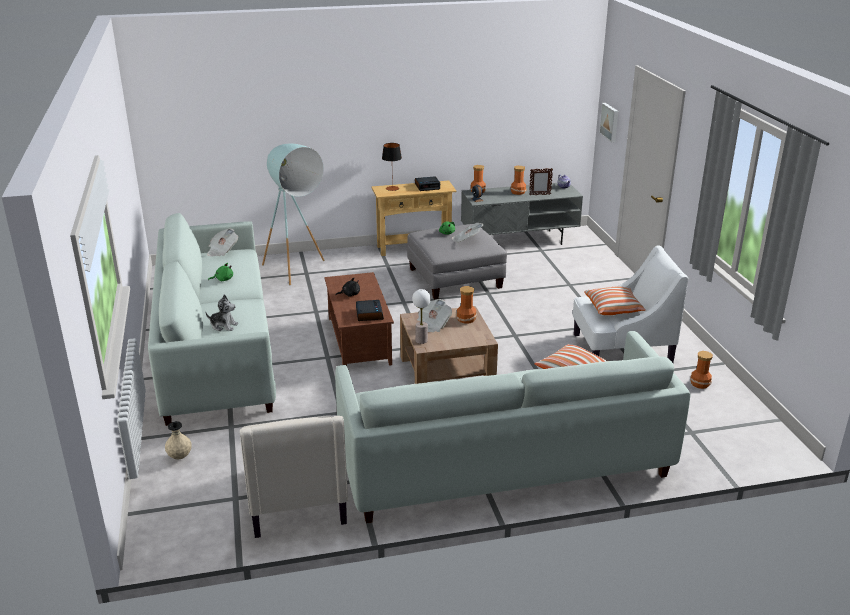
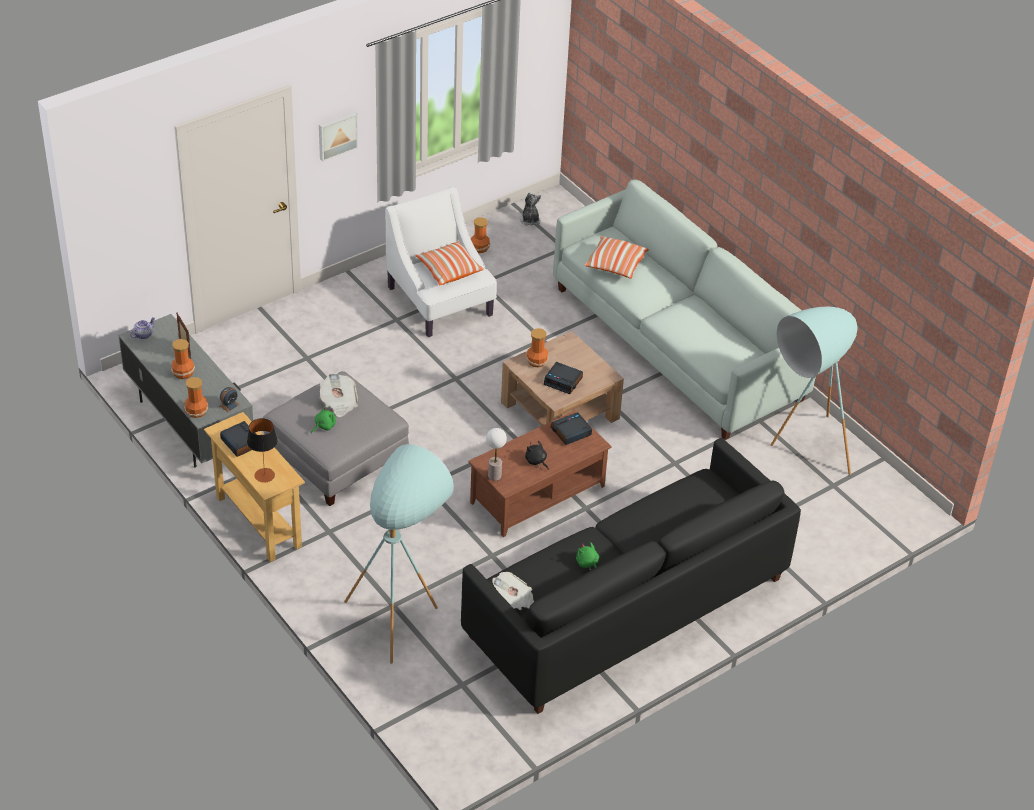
camera: 115 degrees left, 15 degrees up
white sofa [148,213,276,426] -> black sofa [461,438,801,714]
beige vase [165,421,191,459] -> none
plush toy [205,294,238,331] -> plush toy moved to [520,192,541,226]
beige armchair [240,415,348,538] -> turquoise floor lamp [770,306,858,475]
table lamp [412,289,431,344] -> table lamp moved to [486,428,507,481]
newspaper [417,299,452,332] -> alarm clock [544,362,583,394]
picture [599,103,618,143] -> picture moved to [319,112,358,162]

